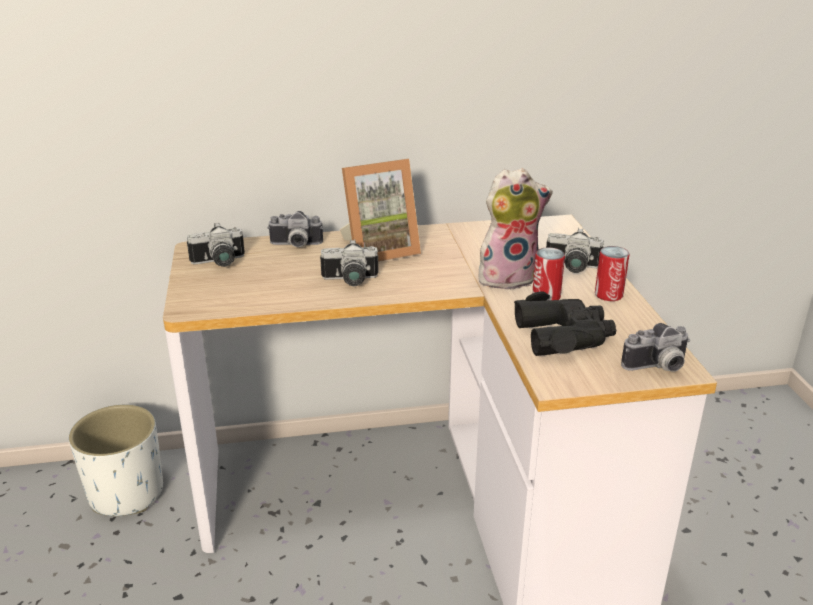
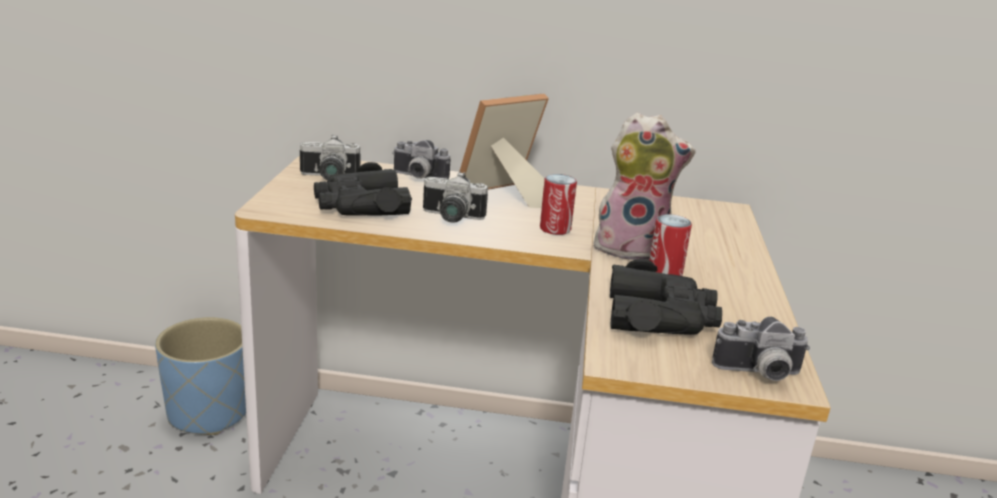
camera: 15 degrees right, 5 degrees down
white planter [69,405,163,516] -> blue planter [155,317,246,435]
picture frame [340,159,421,262] -> picture frame turned 150 degrees clockwise [459,94,549,208]
camera [546,228,604,273] -> none
can [595,246,630,301] -> can moved to [540,174,577,235]
none -> black binoculars [314,162,412,216]

